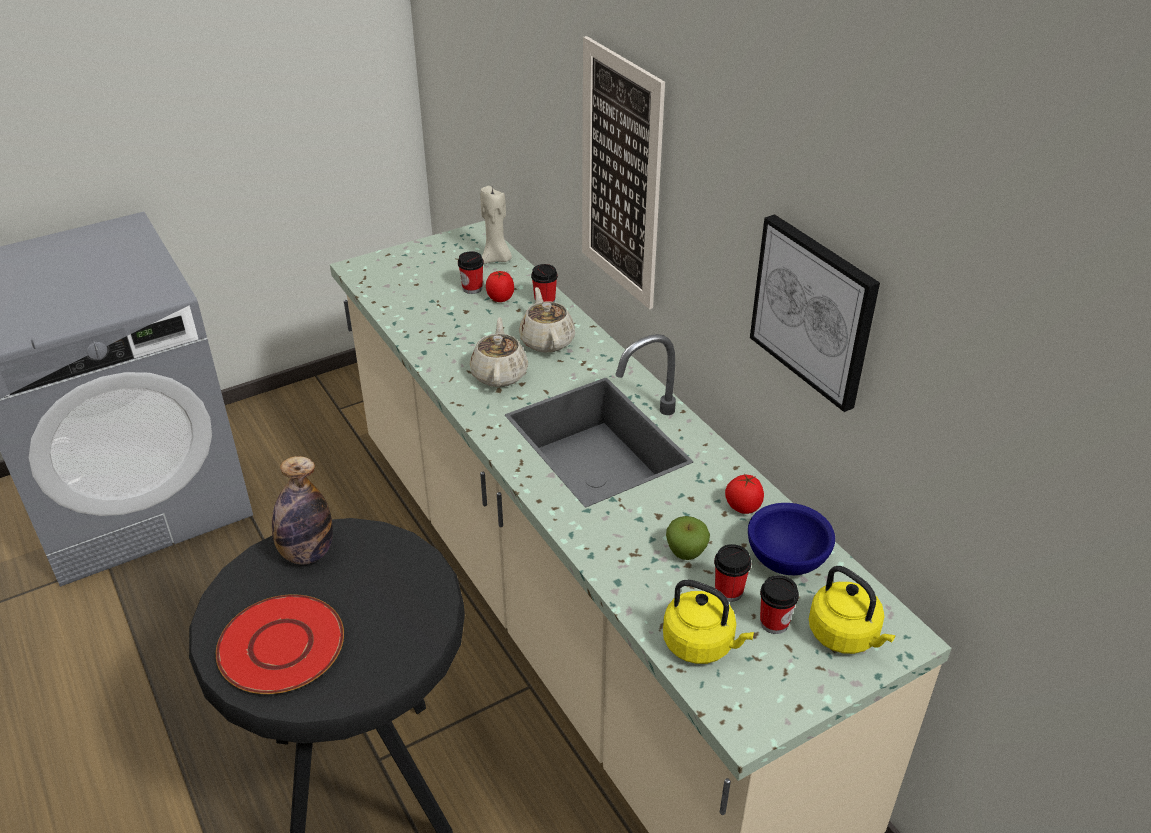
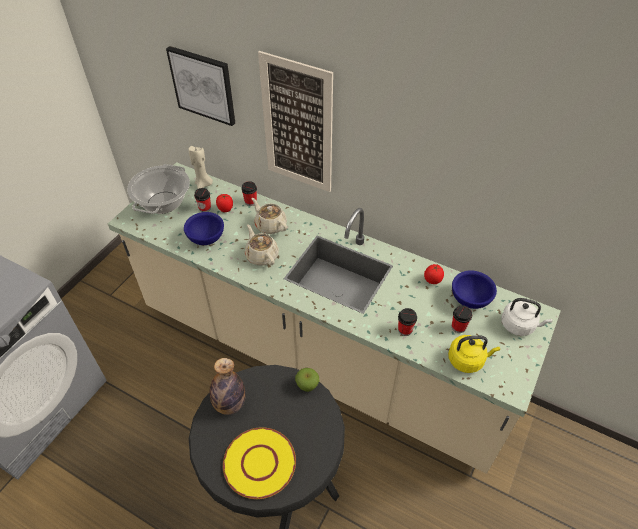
camera: 30 degrees left, 10 degrees up
red plate [216,594,344,694] -> yellow plate [223,427,296,499]
apple [666,516,710,560] -> apple moved to [295,368,319,392]
picture [750,214,880,412] -> picture moved to [166,46,235,126]
cup [760,575,799,634] -> cup moved to [398,308,417,336]
yellow kettle [809,566,896,654] -> white kettle [501,298,552,336]
none -> cooking pot [127,164,190,214]
none -> blue bowl [184,212,224,245]

